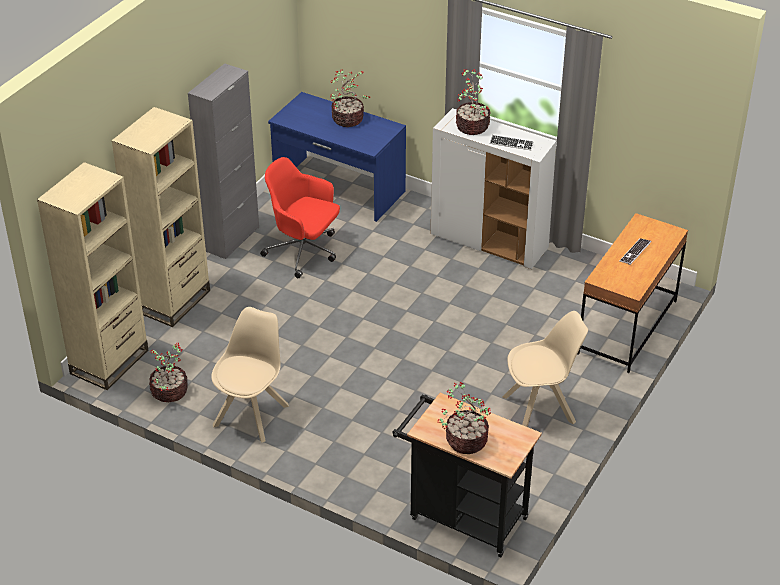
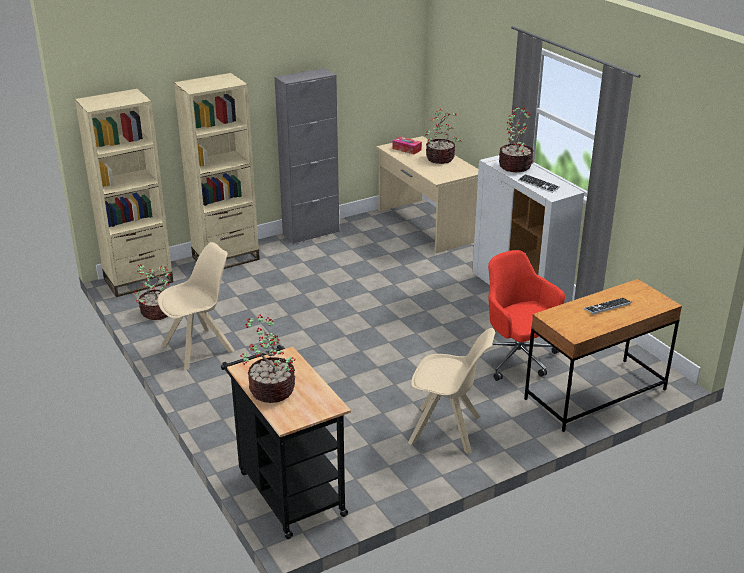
camera: 30 degrees right, 10 degrees down
red office chair [260,157,340,278] -> red office chair moved to [488,250,565,381]
blue desk [268,92,406,222] -> beige desk [376,136,478,253]
none -> tissue box [392,137,422,154]

